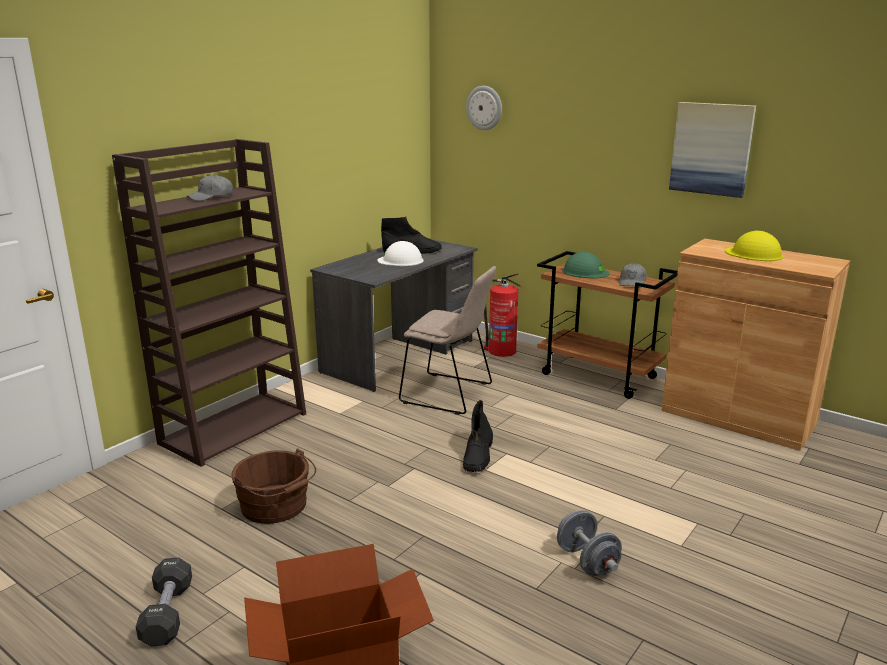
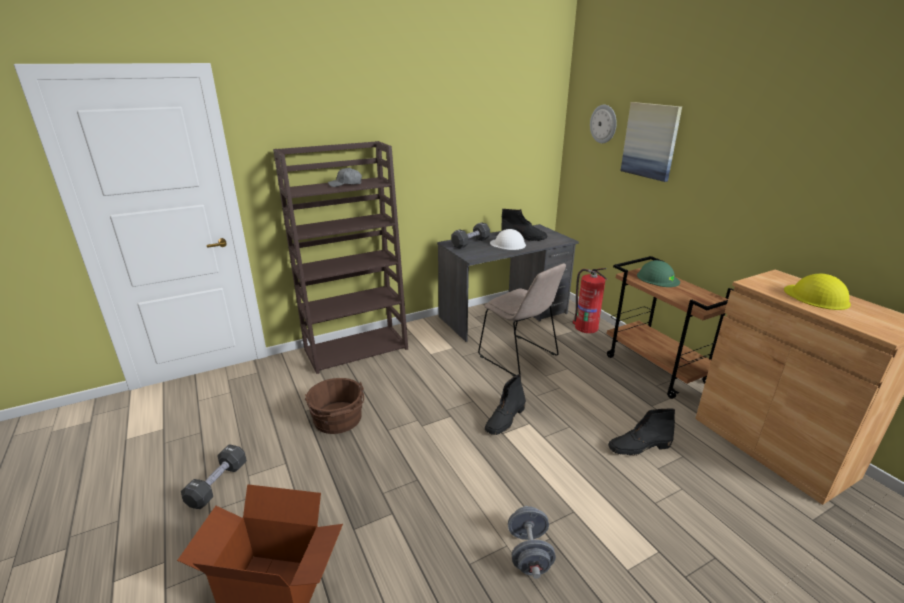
camera: 25 degrees right, 5 degrees up
grey cap [619,263,646,288] -> none
picture [669,102,756,198] -> picture moved to [621,102,682,182]
none -> black dumbbell [451,222,490,249]
none -> black boot [608,408,675,456]

